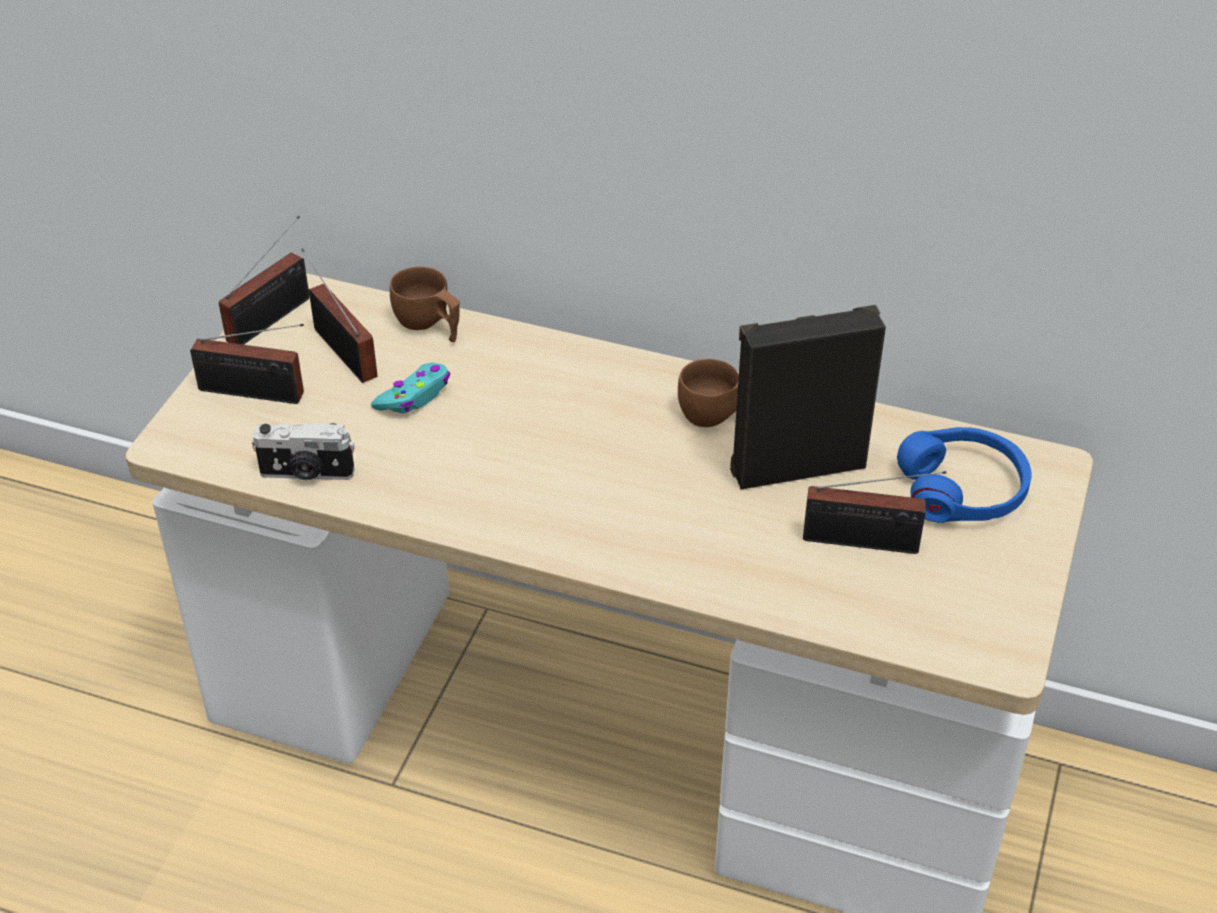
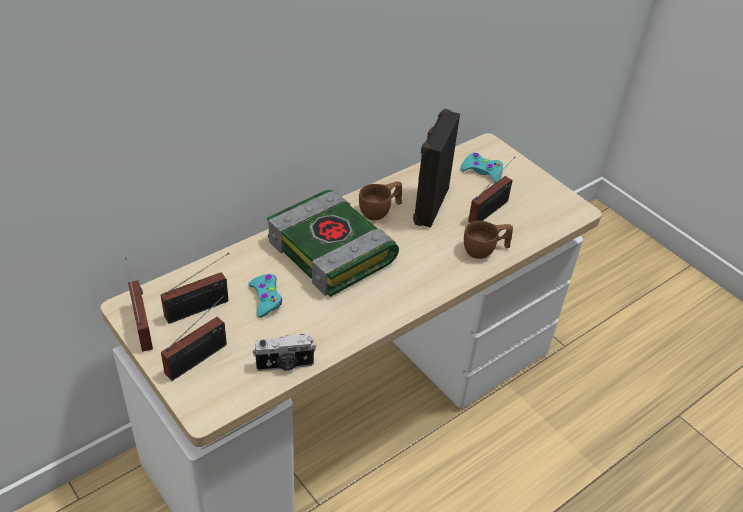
camera: 60 degrees left, 0 degrees up
camera [252,423,354,480] -> camera turned 45 degrees clockwise [253,334,316,371]
radio [301,248,378,383] -> radio turned 150 degrees clockwise [161,253,229,324]
brown cup [390,267,460,342] -> brown cup moved to [464,221,513,259]
blue headphones [897,427,1032,523] -> turquoise game controller [460,153,503,183]
none -> book [267,190,399,297]

